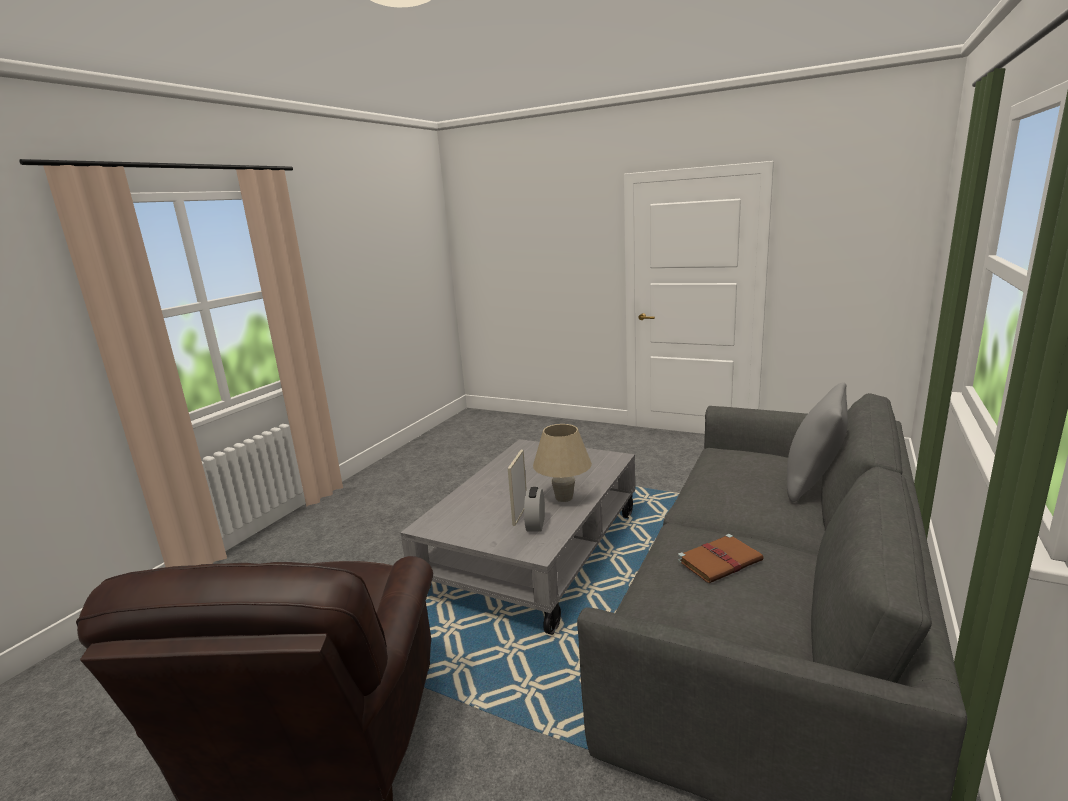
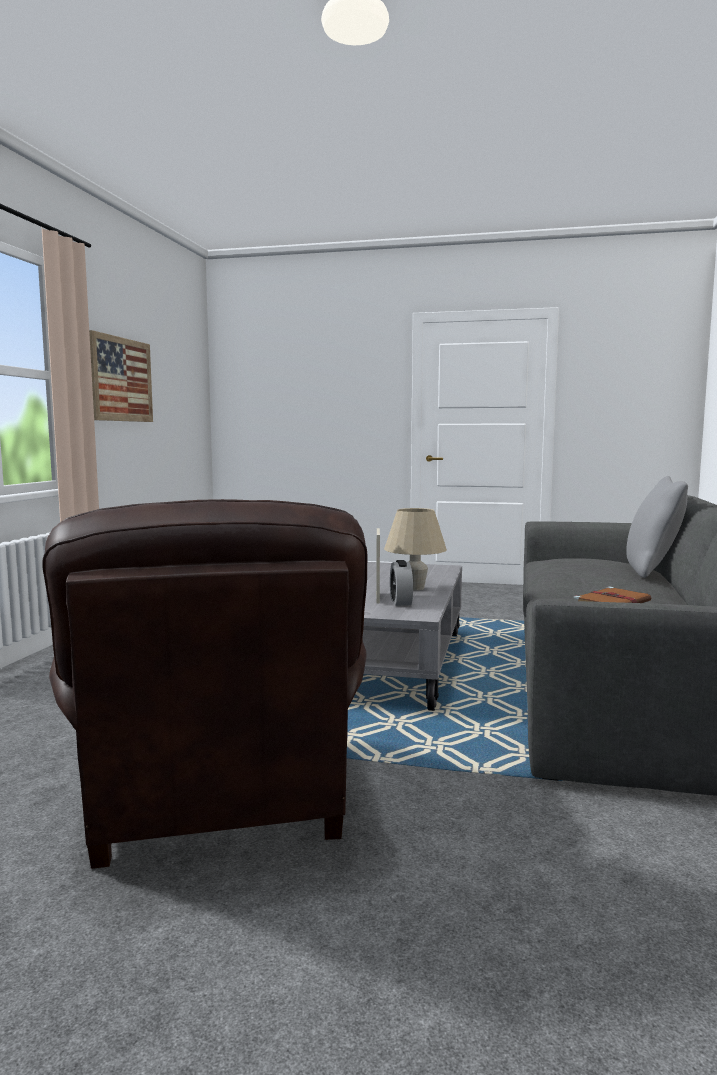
camera: 15 degrees left, 10 degrees down
none -> picture [89,330,153,422]

